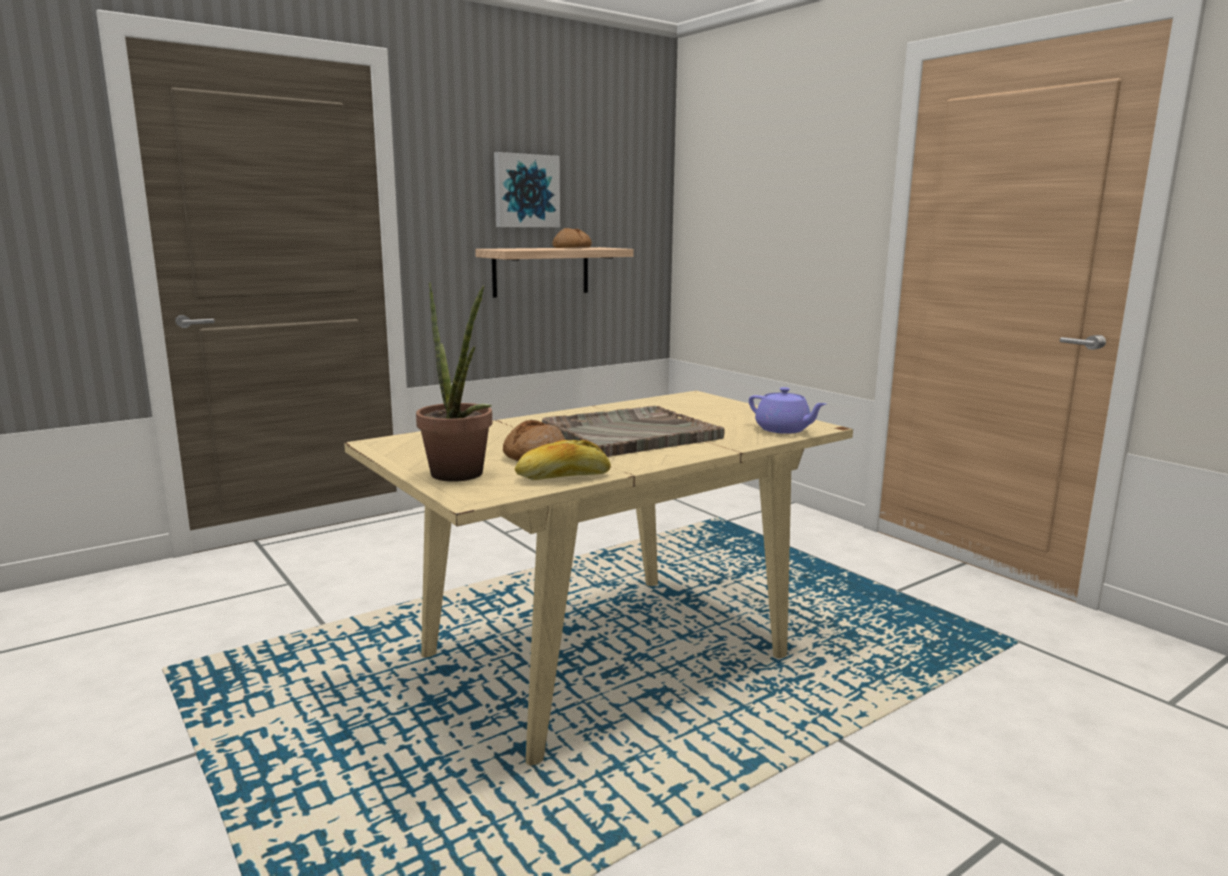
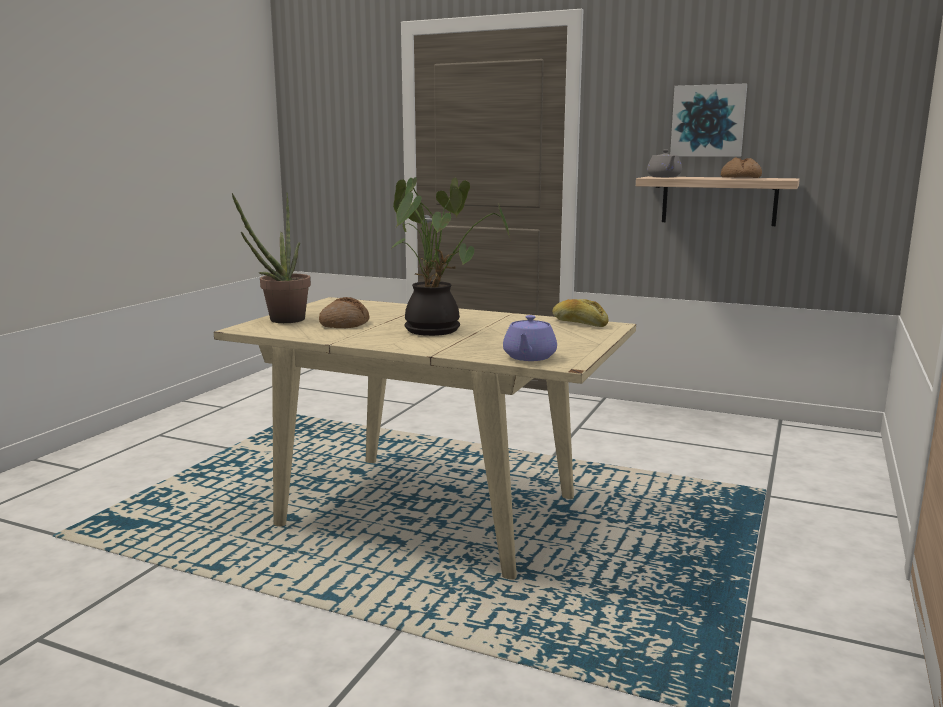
camera: 60 degrees right, 0 degrees up
bread [515,440,611,480] -> bread moved to [552,299,609,327]
grey tray [542,406,725,457] -> potted plant [391,177,511,336]
none -> grey teapot [647,150,682,177]

